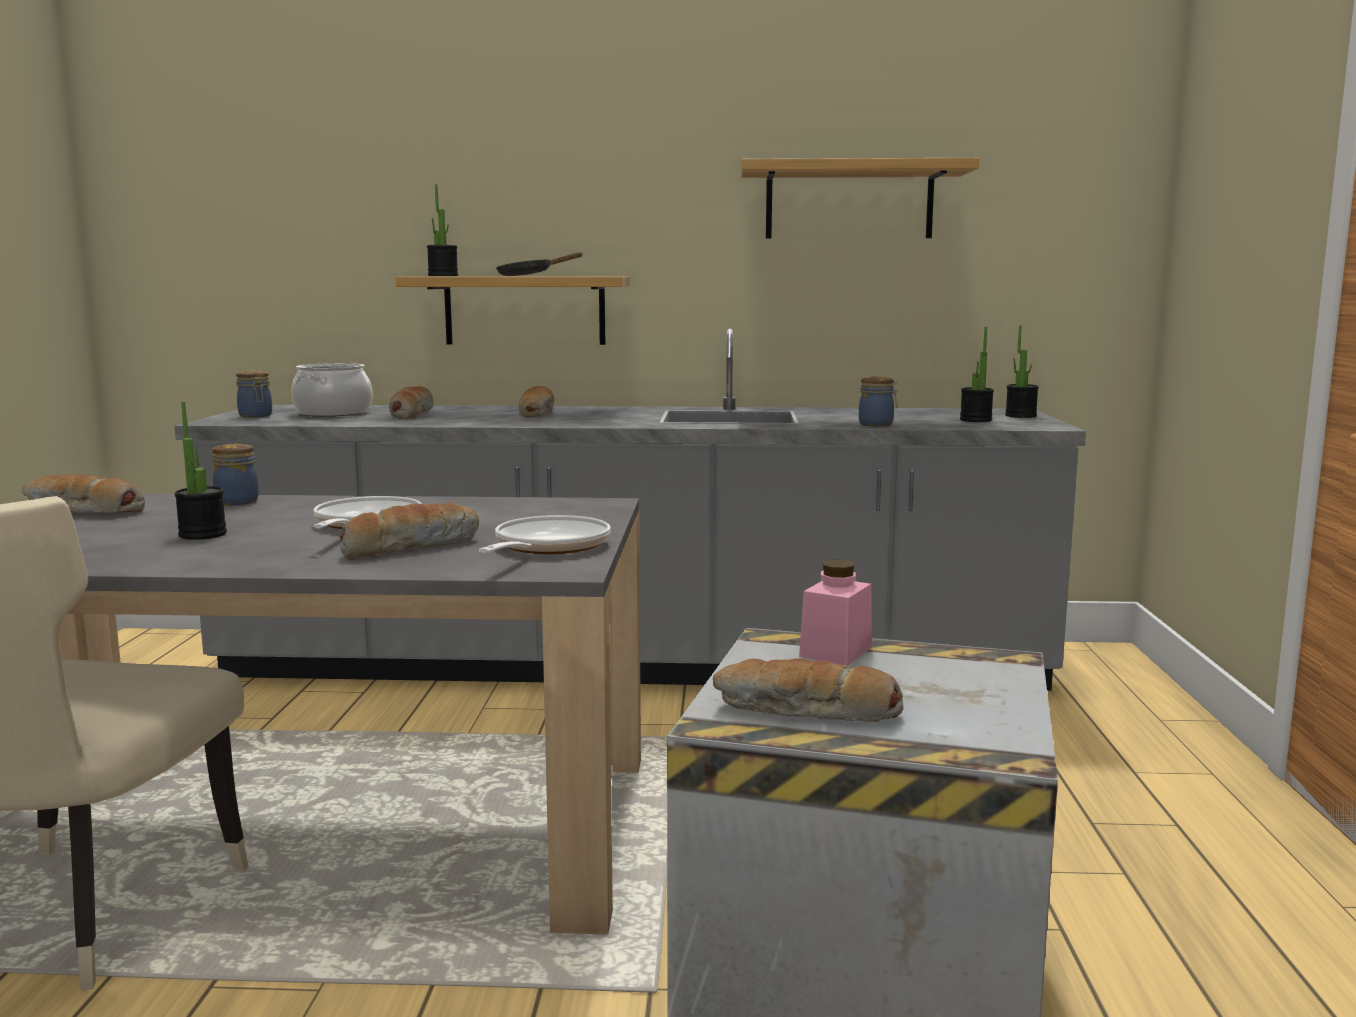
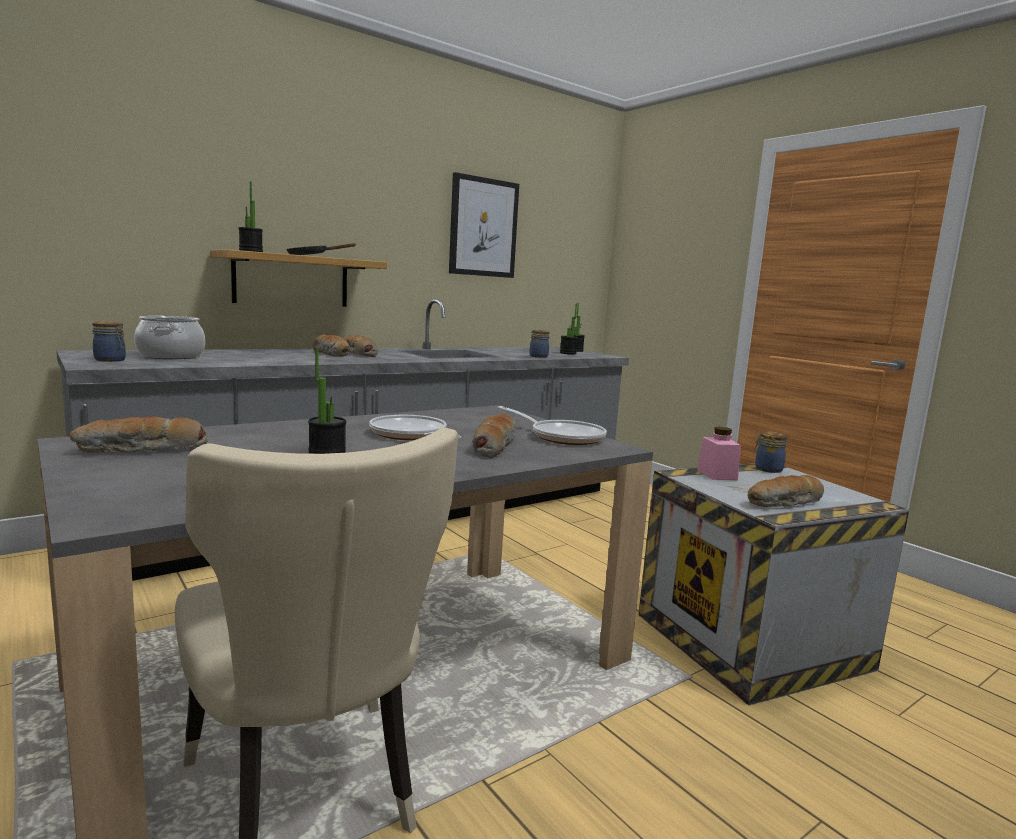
camera: 40 degrees left, 0 degrees up
jar [212,444,259,505] -> jar moved to [753,432,788,473]
bread [389,386,434,419] -> bread moved to [342,335,378,357]
frying pan [479,515,611,554] -> frying pan turned 150 degrees clockwise [498,406,607,445]
shelf [741,158,979,239] -> picture [449,172,519,278]

